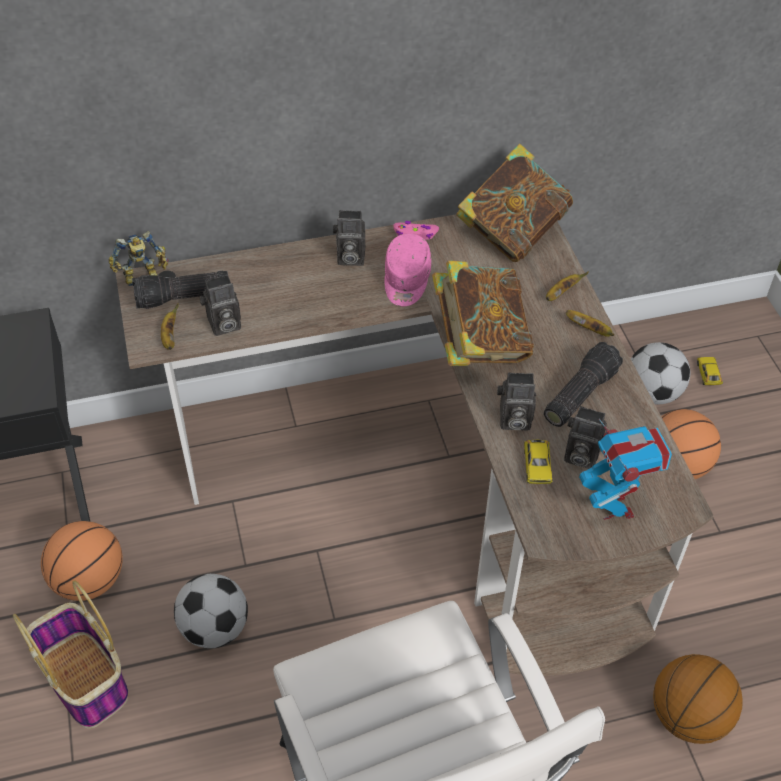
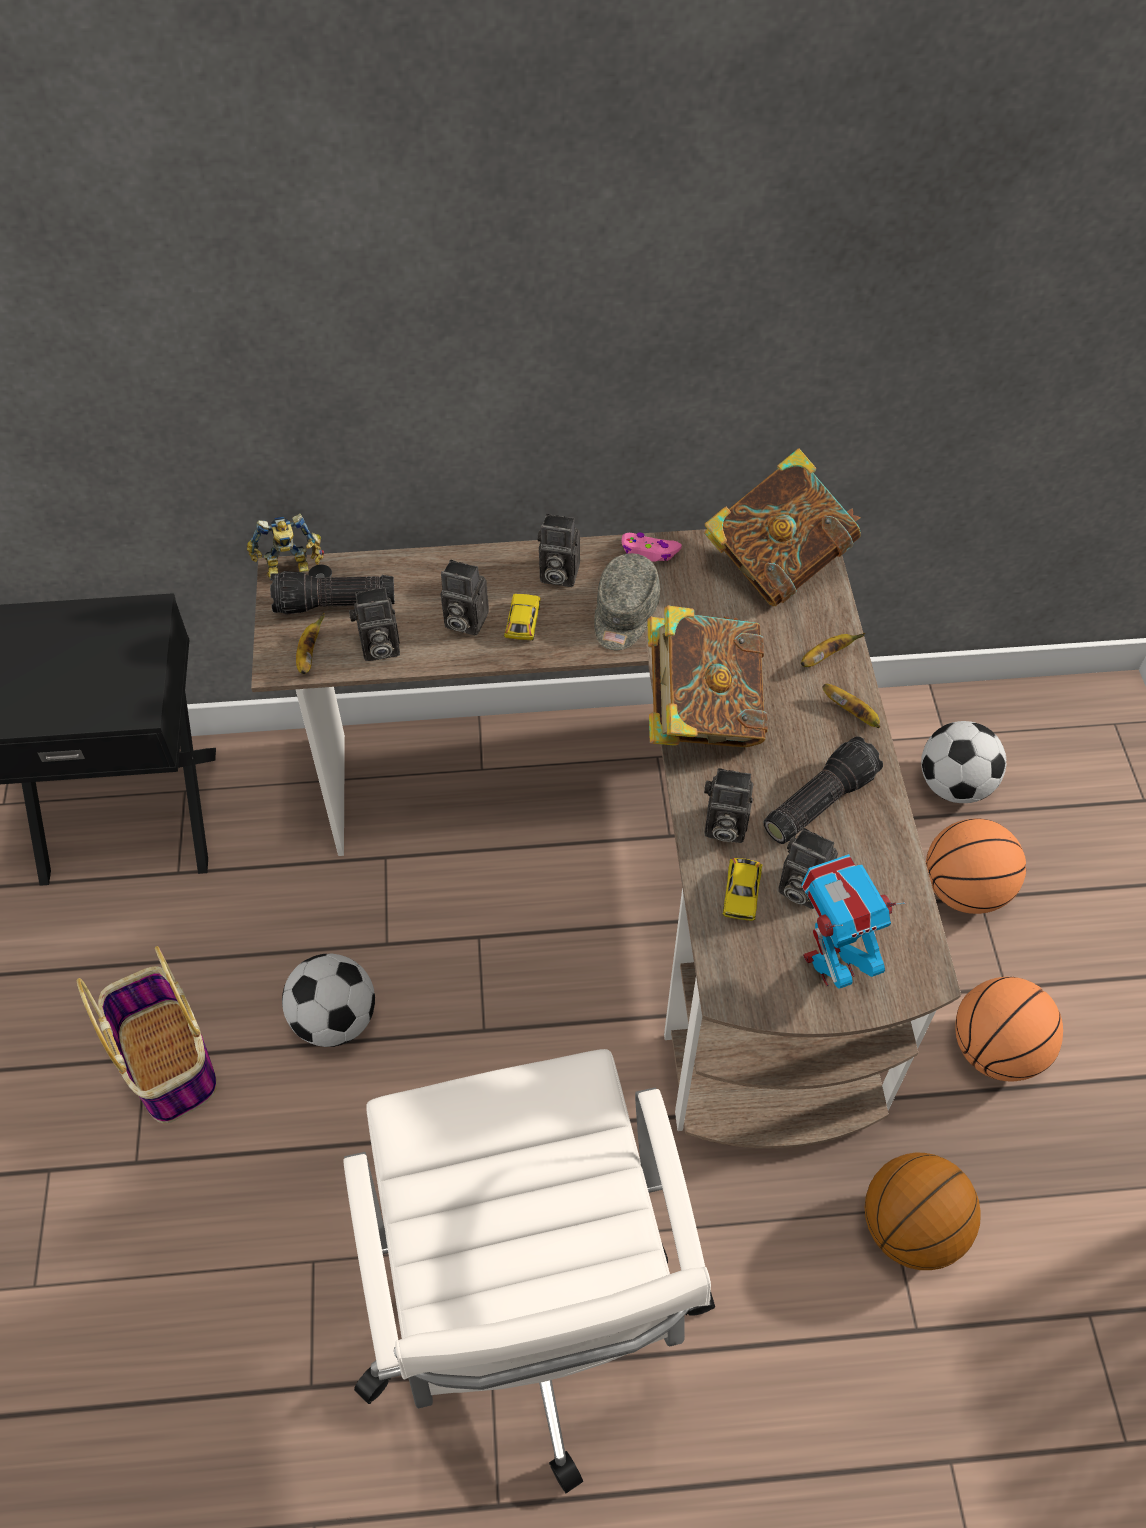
camera: 10 degrees right, 5 degrees up
basketball [41,521,123,601] -> basketball moved to [955,977,1063,1081]
pink cap [384,233,431,306] -> grey cap [594,553,660,650]
toy robot [579,419,672,520] -> toy robot turned 105 degrees counterclockwise [801,854,905,989]
toy car [697,357,723,385] -> toy car moved to [504,594,541,640]
none -> camera [441,560,489,636]

